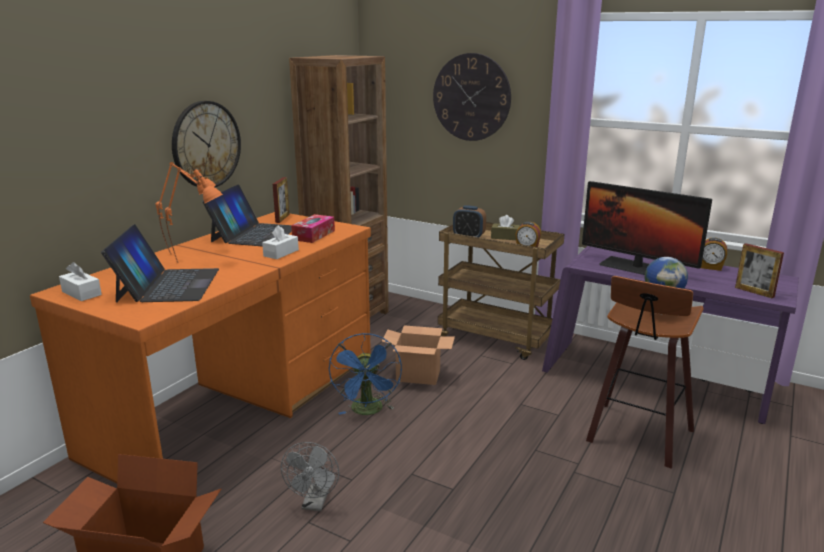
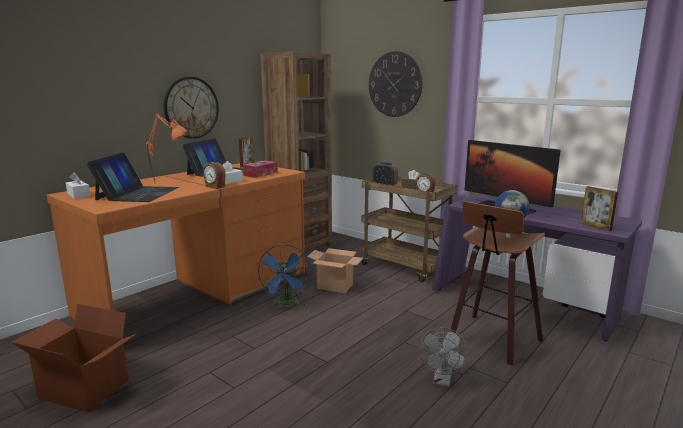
camera: 10 degrees right, 5 degrees down
grey fan [281,442,339,511] -> grey fan moved to [419,327,469,387]
alarm clock [701,238,727,271] -> alarm clock moved to [203,162,226,189]

